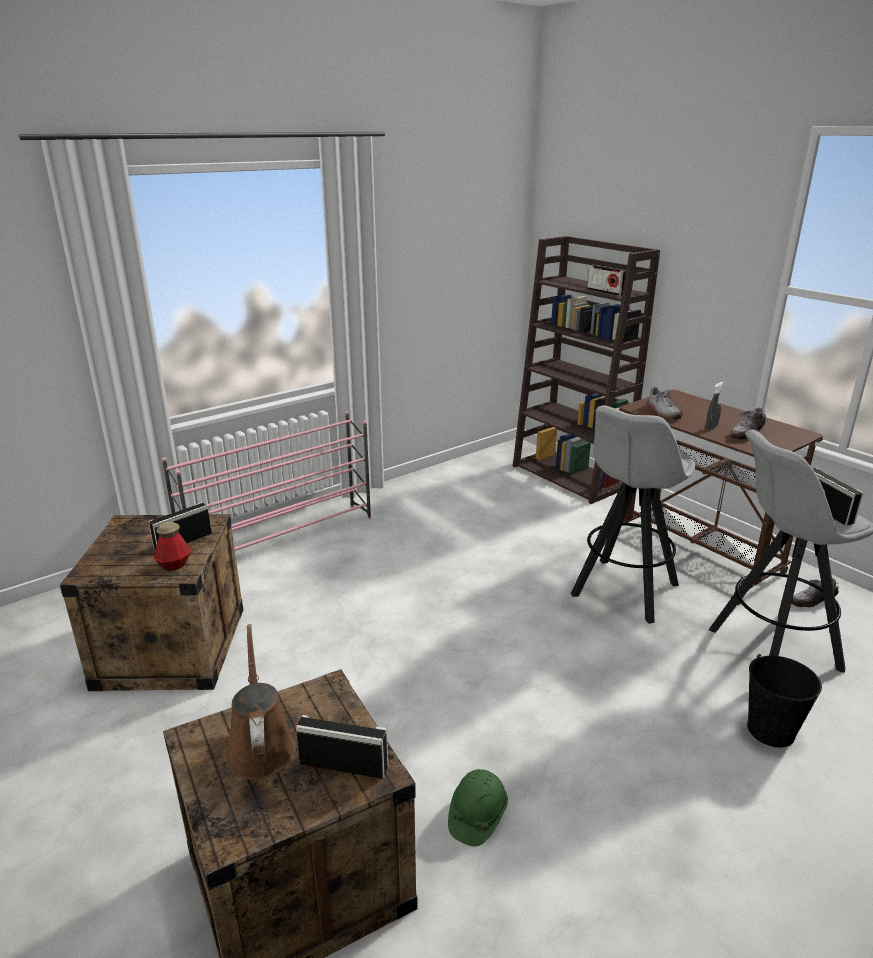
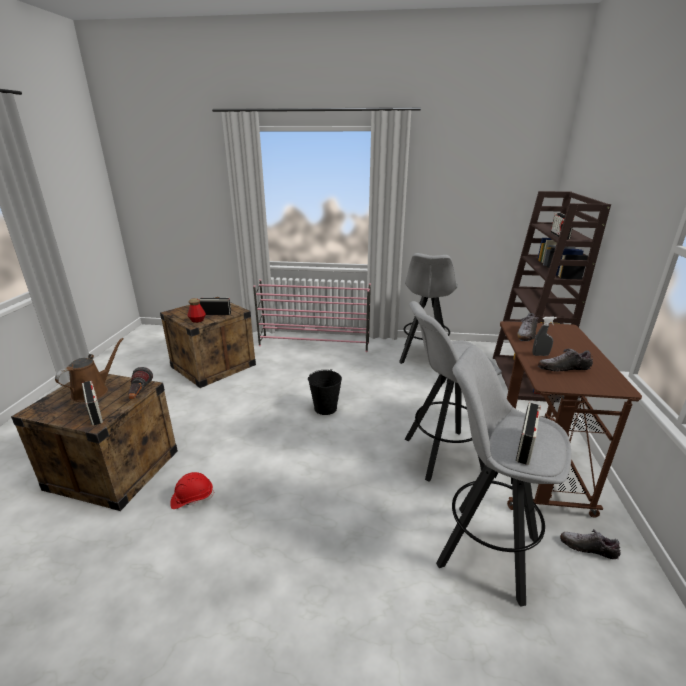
camera: 45 degrees right, 0 degrees up
green hard hat [448,769,508,846] -> red hard hat [170,472,215,509]
black bucket [747,654,822,748] -> black bucket moved to [308,369,342,415]
none -> flashlight [128,367,153,399]
none -> grey stool [399,253,457,364]

